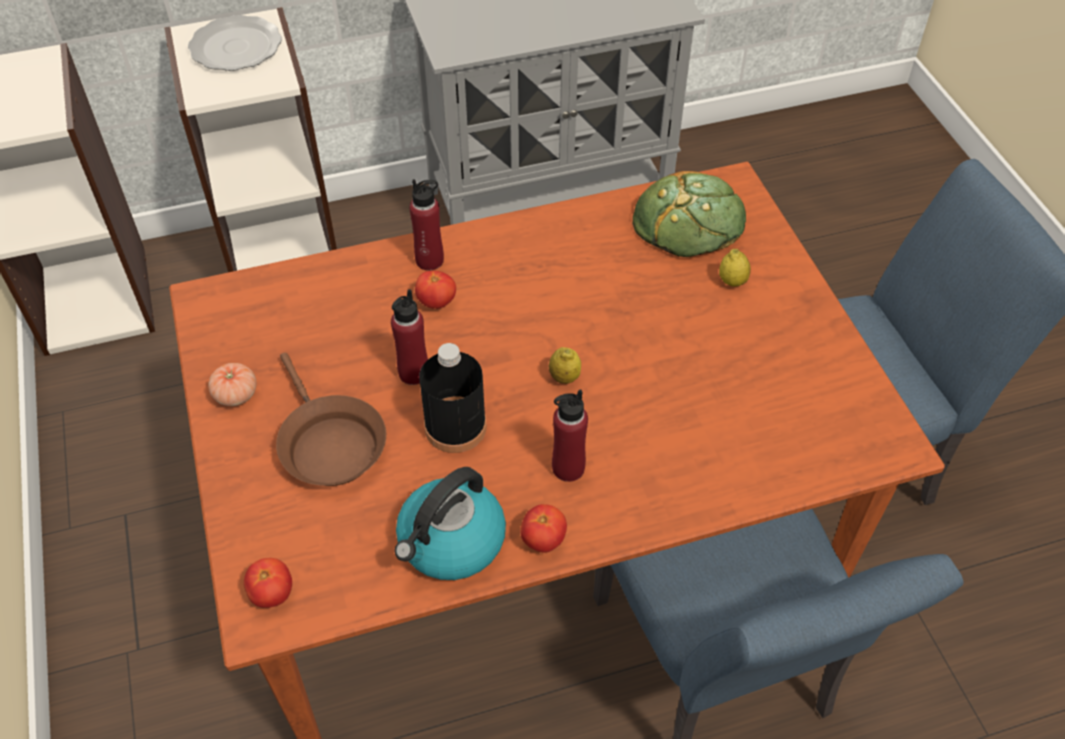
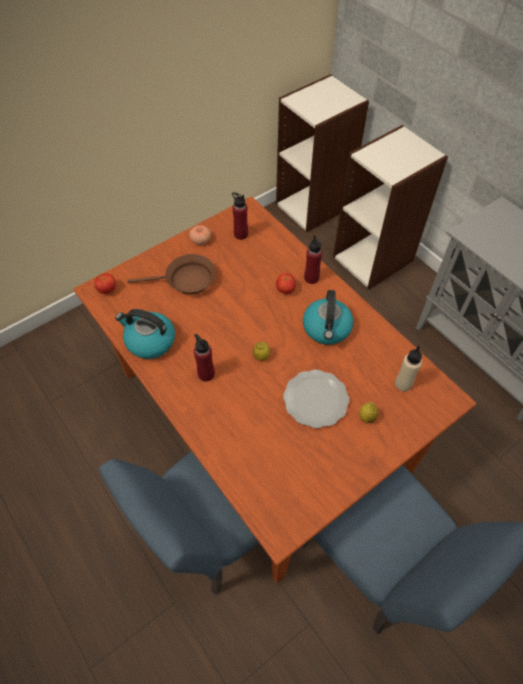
camera: 70 degrees right, 5 degrees up
plate [188,15,282,71] -> plate moved to [283,370,349,428]
brown frying pan [276,353,386,486] -> brown frying pan turned 135 degrees counterclockwise [127,254,216,294]
red bottle [391,289,428,385] -> red bottle moved to [232,192,248,240]
black bottle [419,343,487,453] -> none
tomato [520,504,567,553] -> none
bread [632,171,746,257] -> beige bottle [395,345,422,391]
none -> kettle [303,290,354,345]

